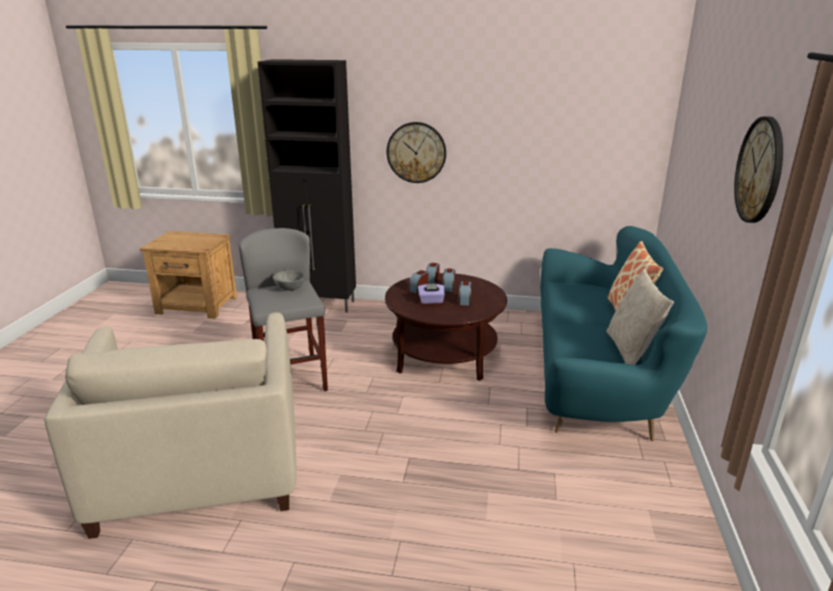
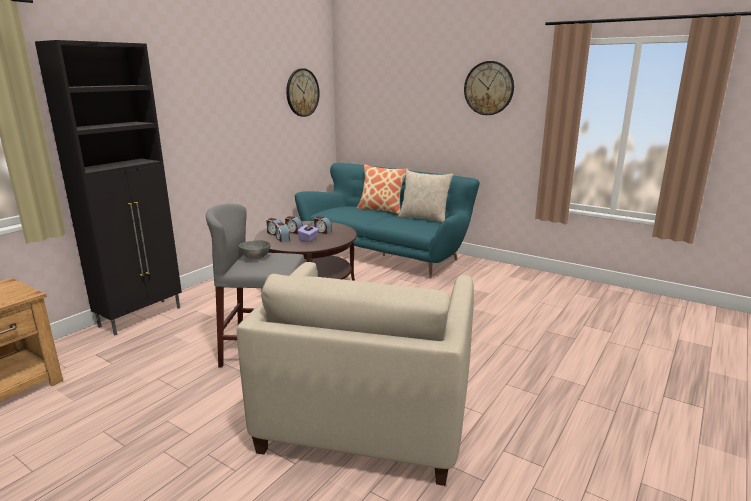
camera: 65 degrees left, 5 degrees down
beige armchair [44,313,296,539] -> beige armchair turned 90 degrees clockwise [237,262,474,486]
wall clock [387,122,446,183] -> wall clock moved to [286,68,320,117]

